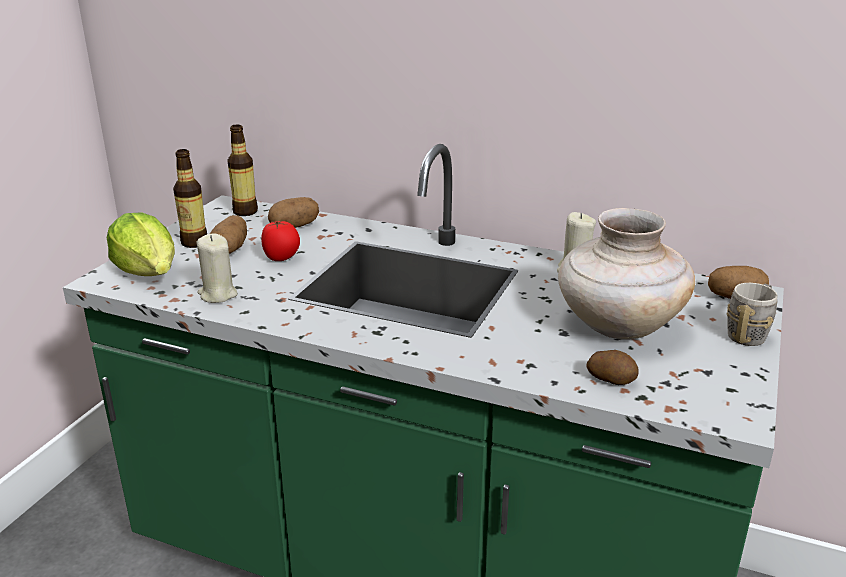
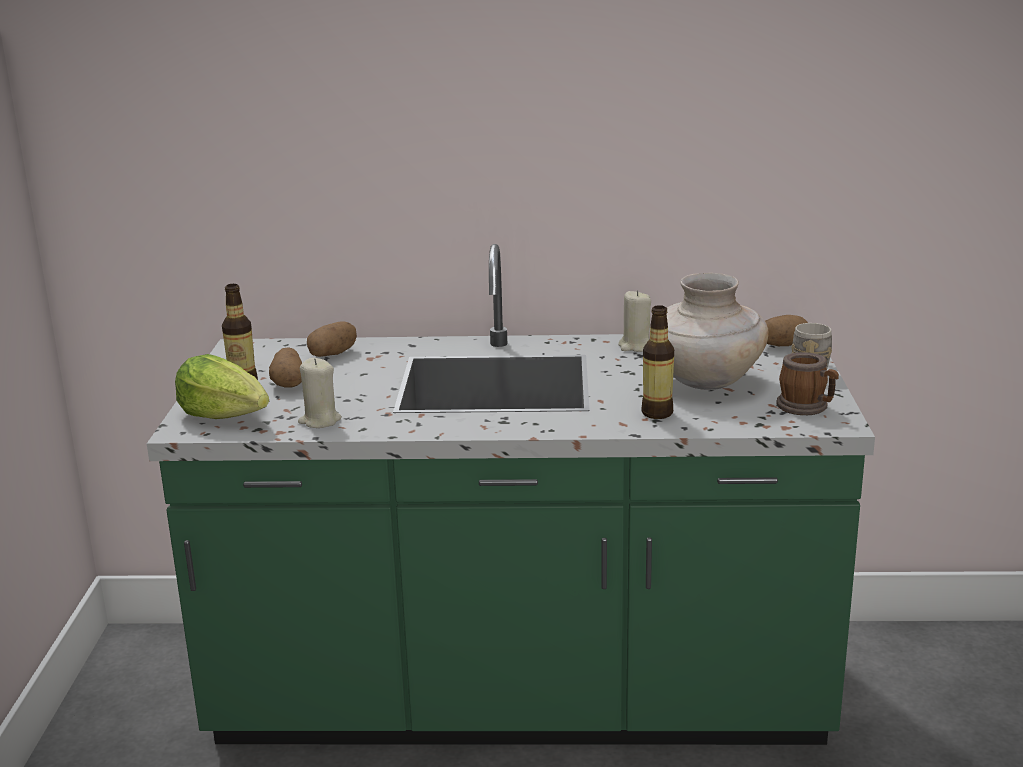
camera: 20 degrees left, 5 degrees down
bottle [227,124,258,216] -> bottle moved to [641,305,674,419]
tomato [261,221,300,261] -> none
potato [586,350,639,385] -> none
none -> mug [776,352,839,415]

